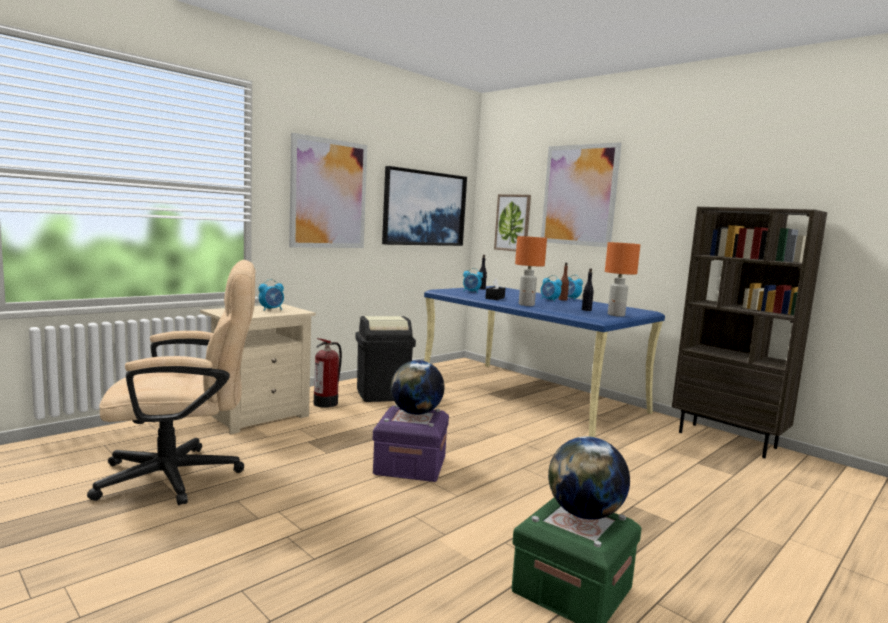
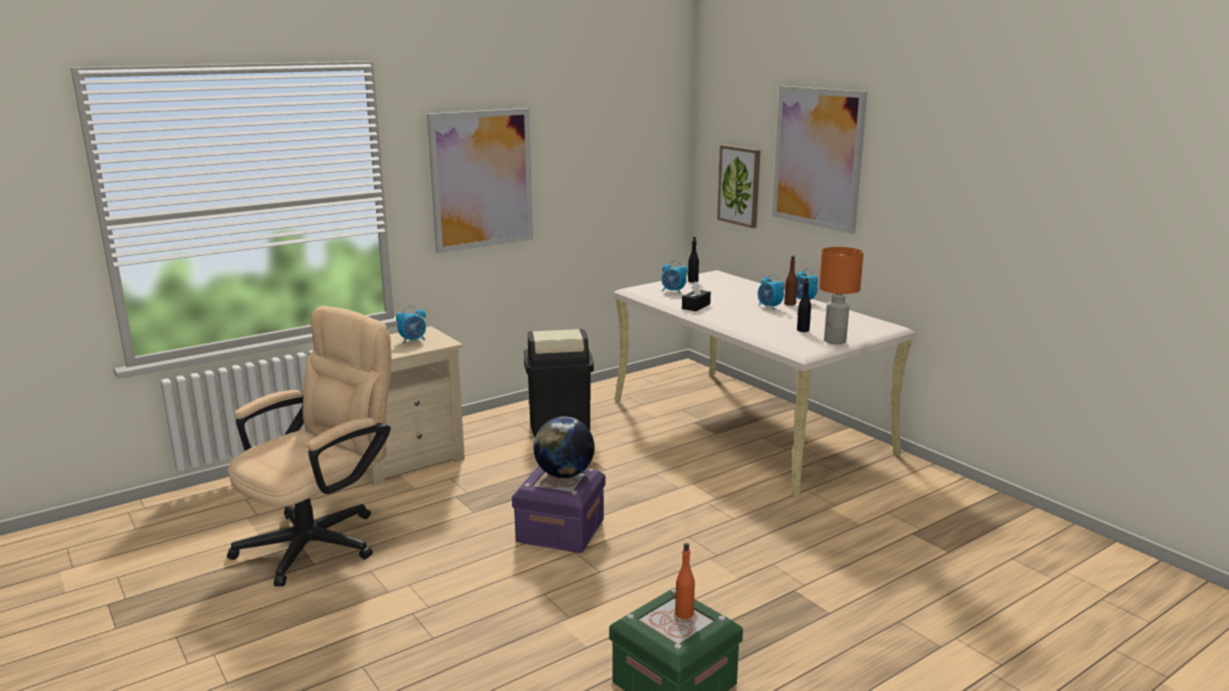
camera: 10 degrees right, 10 degrees up
beige office chair [87,260,256,505] -> beige office chair turned 45 degrees counterclockwise [227,306,392,586]
fire extinguisher [314,338,342,408] -> none
picture [382,166,467,246] -> none
blue desk [424,286,665,437] -> beige desk [613,270,916,497]
orange table lamp [515,236,547,306] -> none
globe [548,436,630,520] -> orange bottle [675,543,695,619]
brown bookcase [672,207,827,458] -> none

